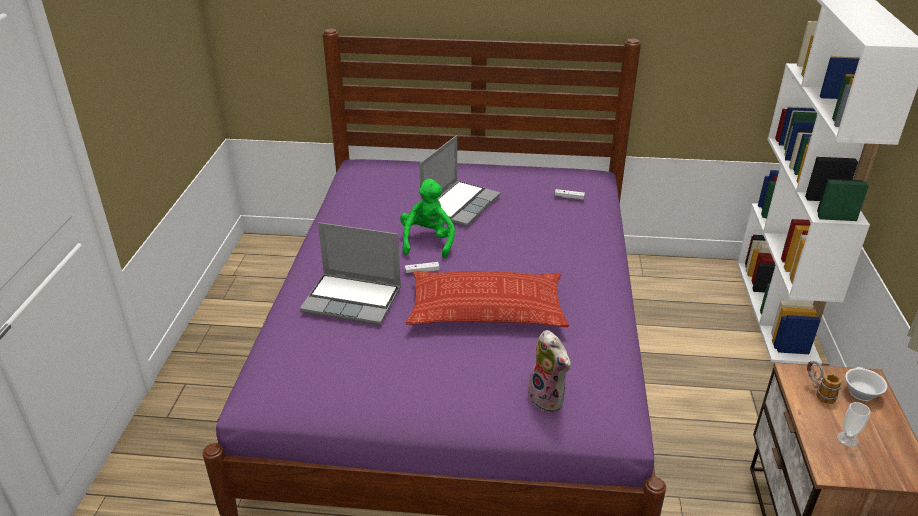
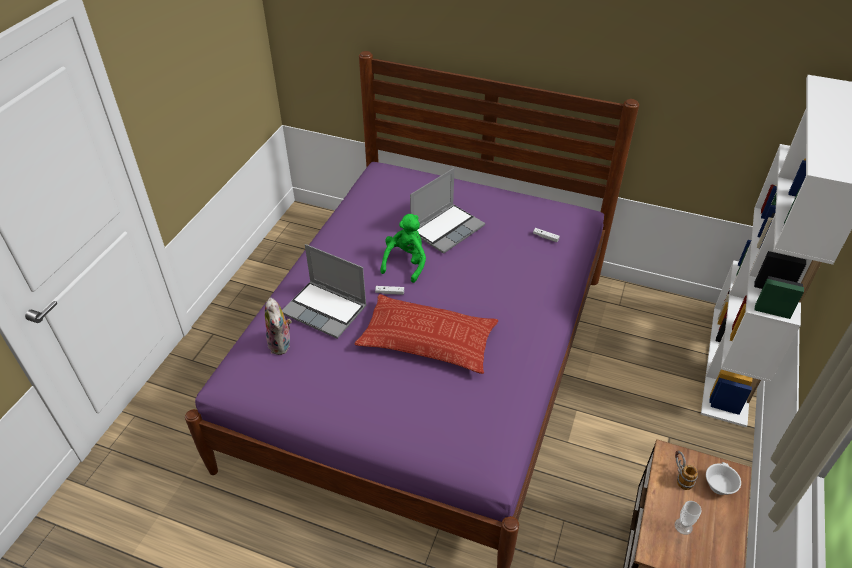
camera: 15 degrees right, 10 degrees up
plush toy [528,330,571,412] -> plush toy moved to [265,298,292,355]

